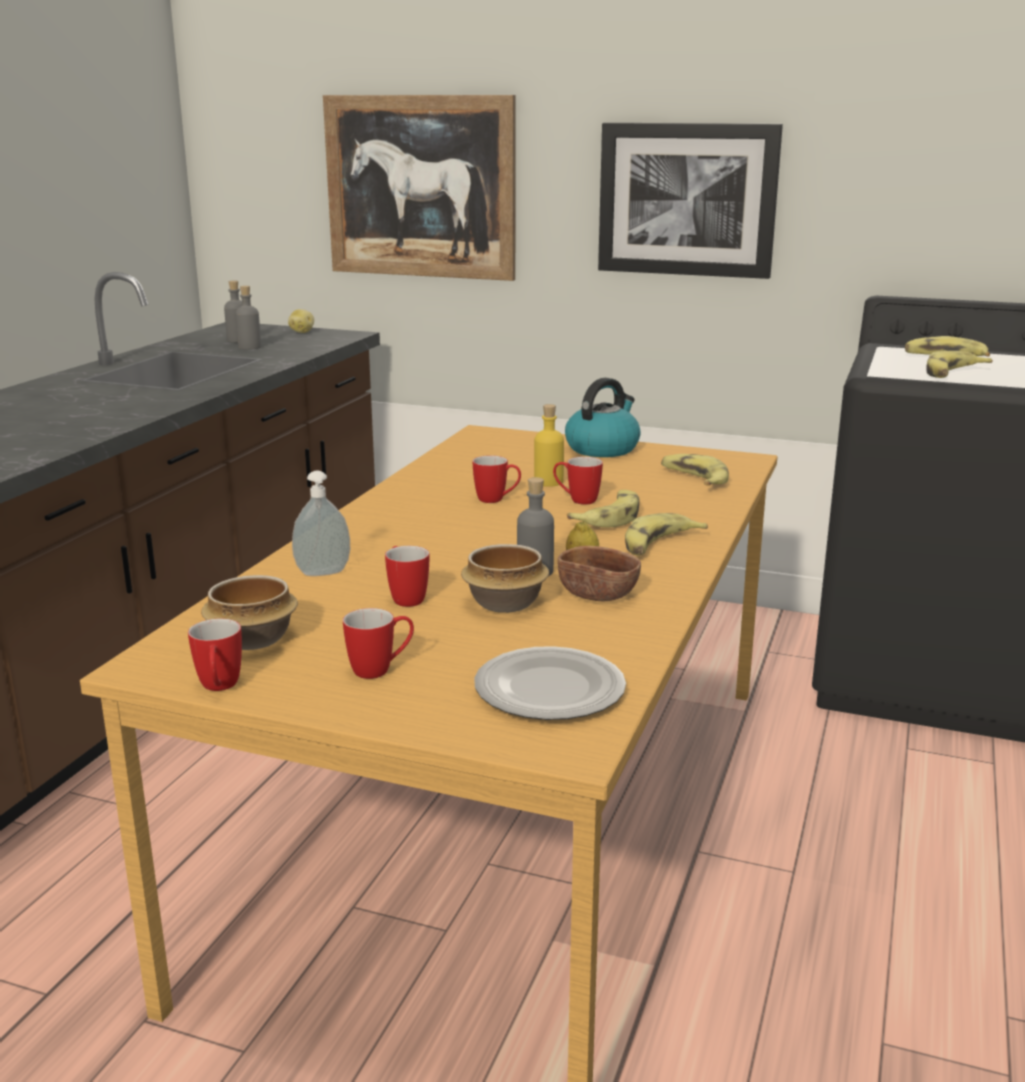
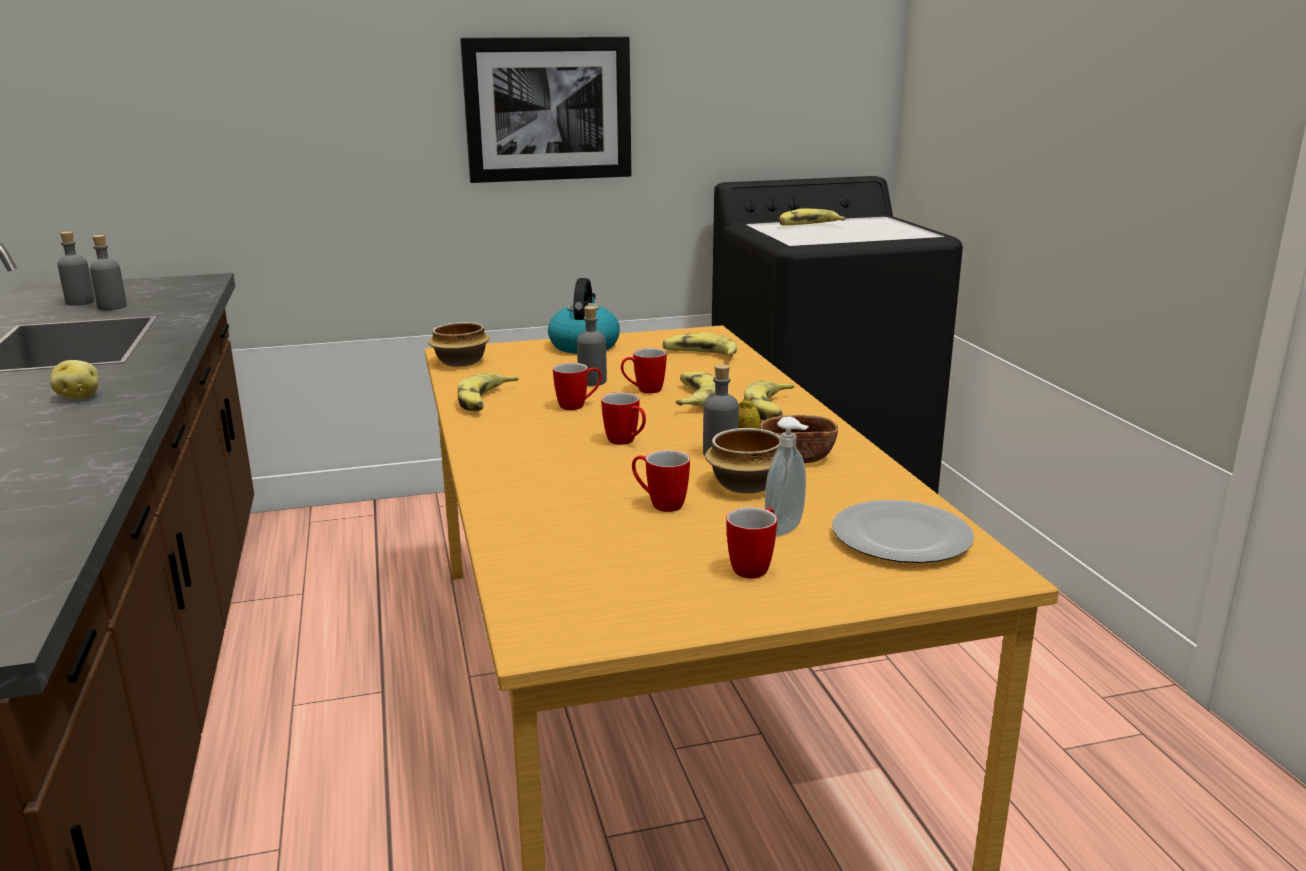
camera: 35 degrees left, 0 degrees up
mug [188,619,242,691] -> mug moved to [601,392,646,445]
bowl [201,575,298,650] -> bowl moved to [428,322,490,367]
potato [288,309,314,333] -> potato moved to [50,360,99,399]
soap dispenser [292,471,350,576] -> soap dispenser moved to [765,416,809,537]
picture [323,95,516,281] -> none
yellow bottle [534,404,564,487] -> grey bottle [577,306,607,386]
banana [927,351,993,378] -> banana moved to [458,373,519,412]

